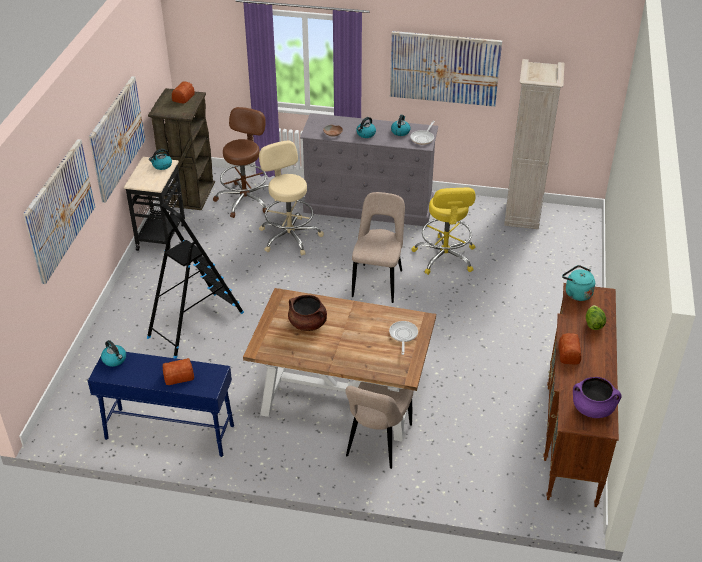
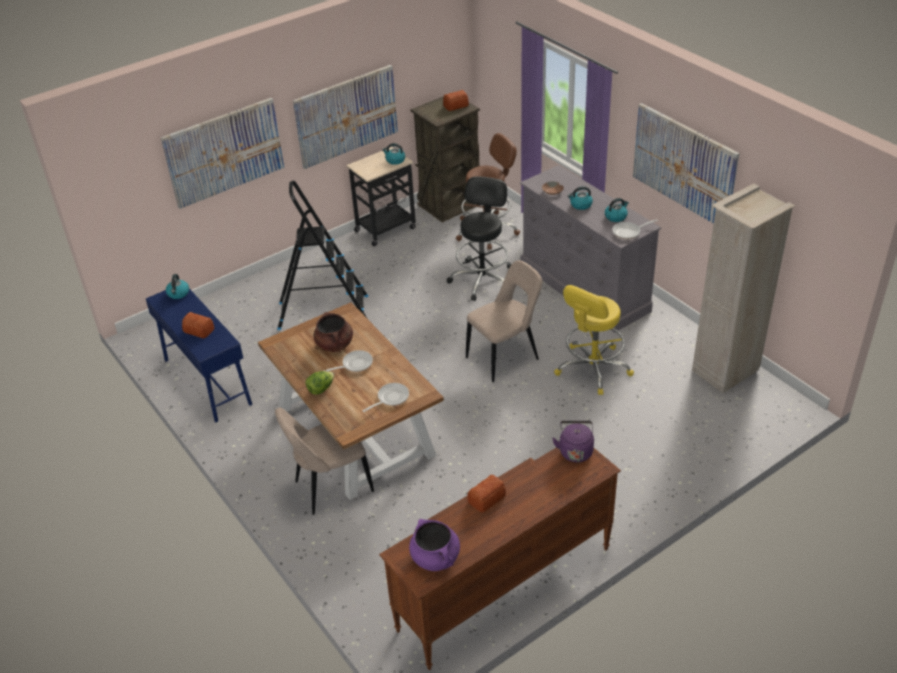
camera: 45 degrees right, 0 degrees up
beige stool [259,140,324,255] -> black stool [447,177,512,301]
turquoise kettle [562,265,595,301] -> purple kettle [552,421,594,462]
lettuce [586,305,606,330] -> lettuce moved to [305,371,334,395]
none -> frying pan [324,350,373,372]

